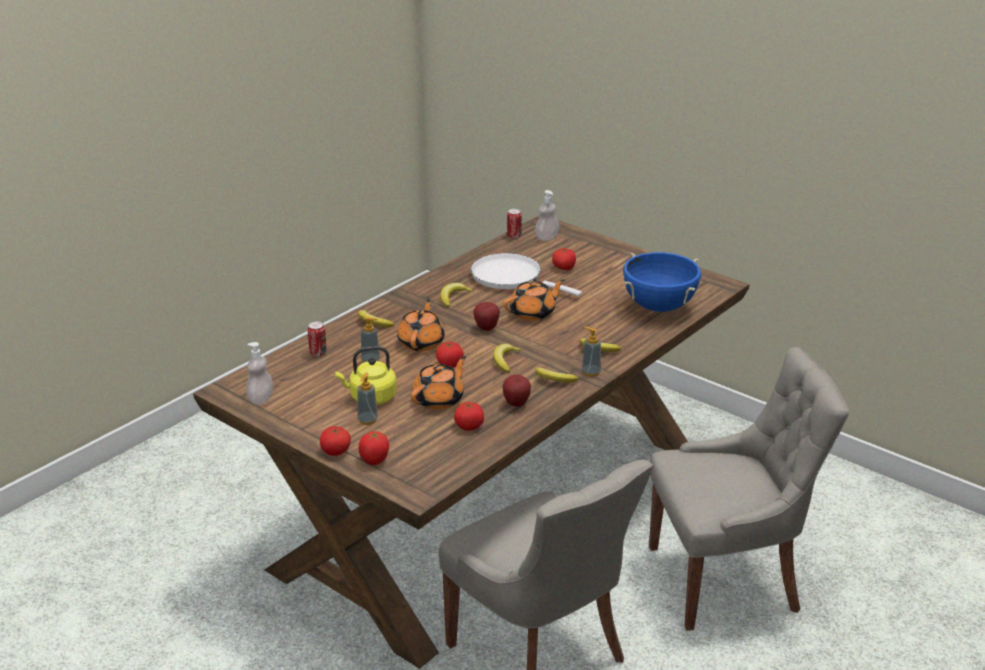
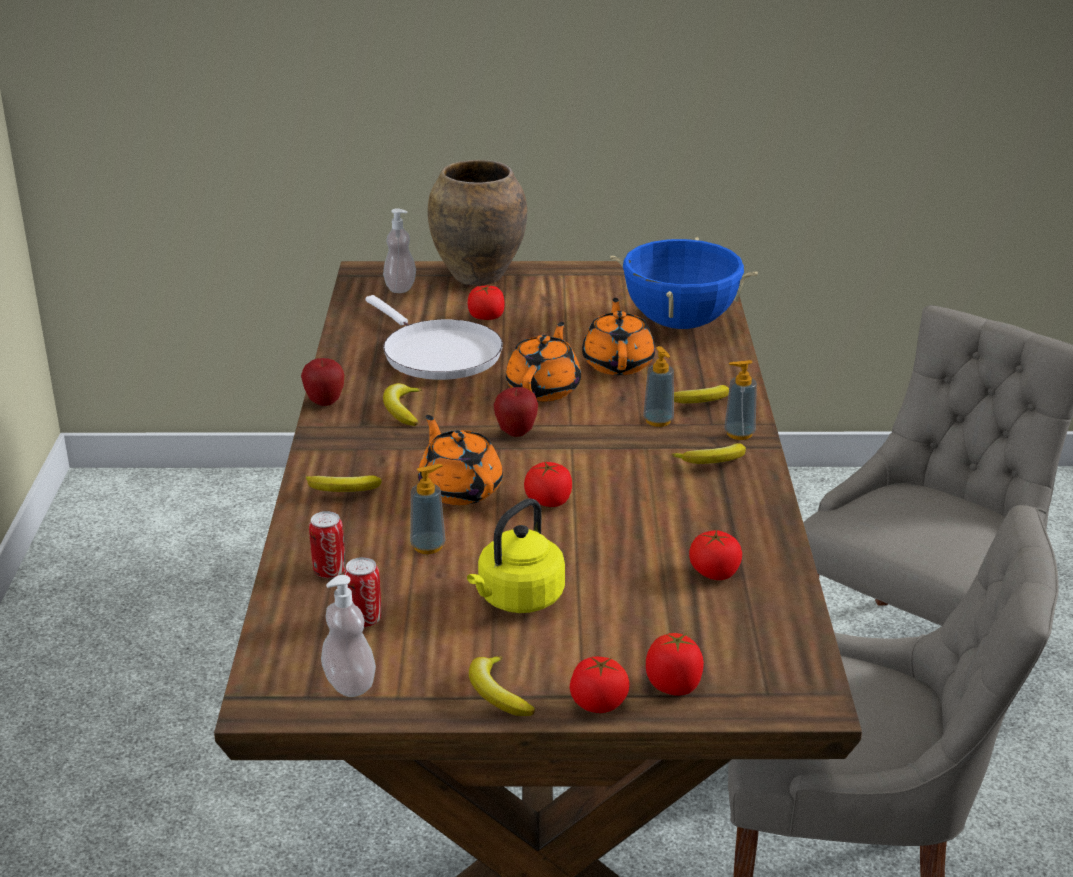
camera: 40 degrees left, 0 degrees up
soap dispenser [357,372,378,425] -> soap dispenser moved to [643,346,674,427]
orange teapot [411,356,466,410] -> orange teapot moved to [582,298,655,375]
white frying pan [471,253,582,296] -> white frying pan turned 120 degrees counterclockwise [366,295,503,380]
banana [493,344,522,373] -> banana moved to [469,656,535,716]
apple [503,375,531,407] -> apple moved to [301,358,344,406]
can [507,209,522,239] -> can moved to [344,557,381,627]
none -> brown vase [428,160,527,286]

